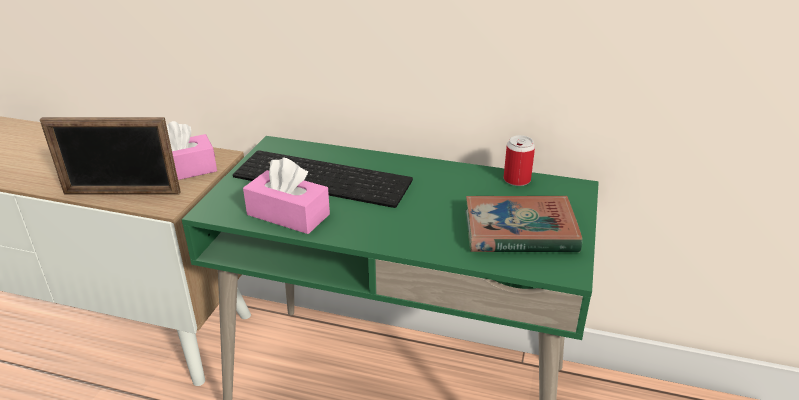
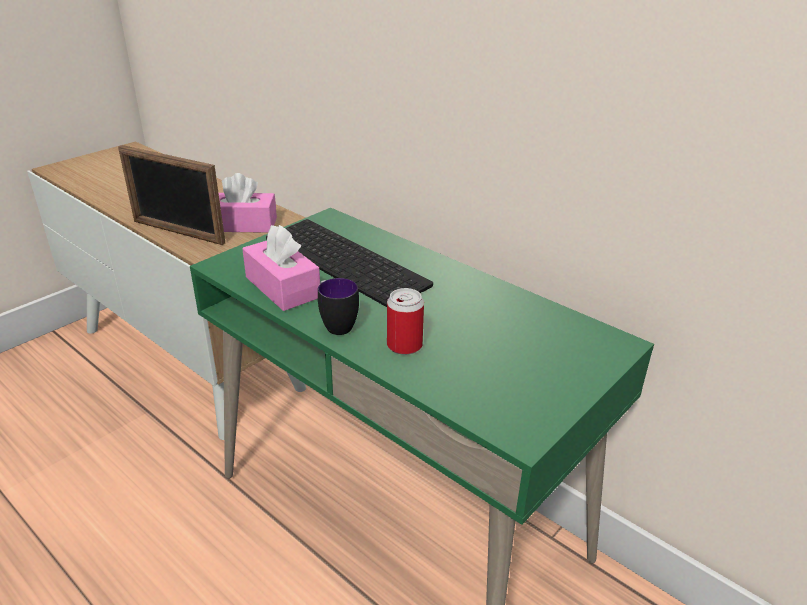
camera: 25 degrees right, 0 degrees up
book [465,196,582,252] -> none
can [504,135,535,186] -> can moved to [387,288,424,355]
none -> mug [318,278,359,335]

